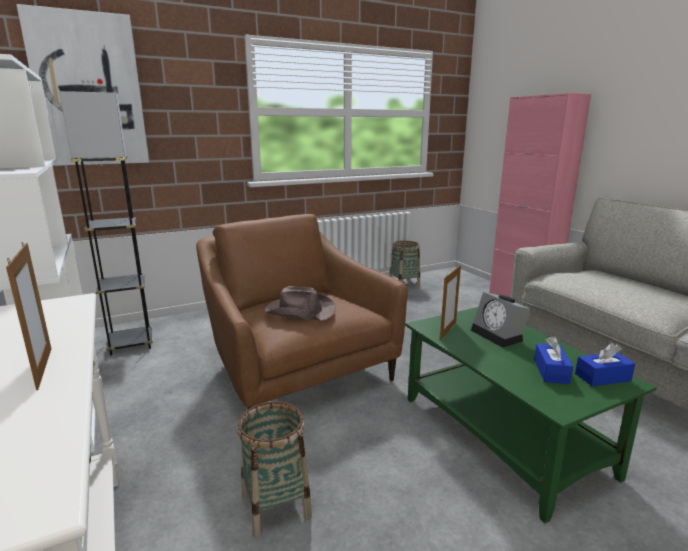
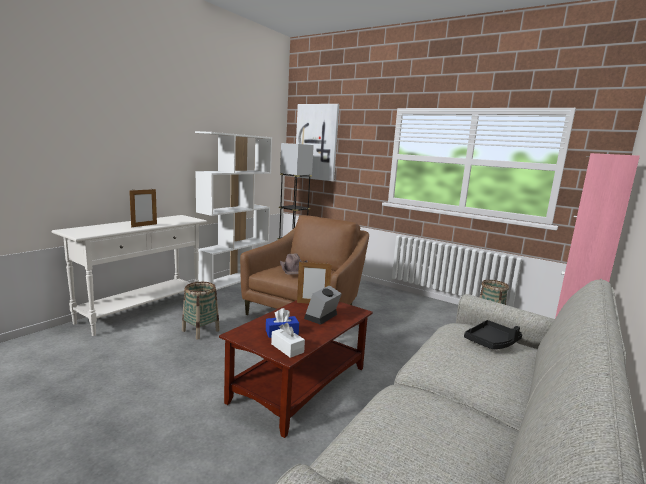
camera: 60 degrees right, 5 degrees down
green coffee table [405,307,656,523] -> brown coffee table [219,300,373,438]
blue tissue box [575,343,635,386] -> white tissue box [271,323,305,358]
none -> black tray [464,320,522,349]

